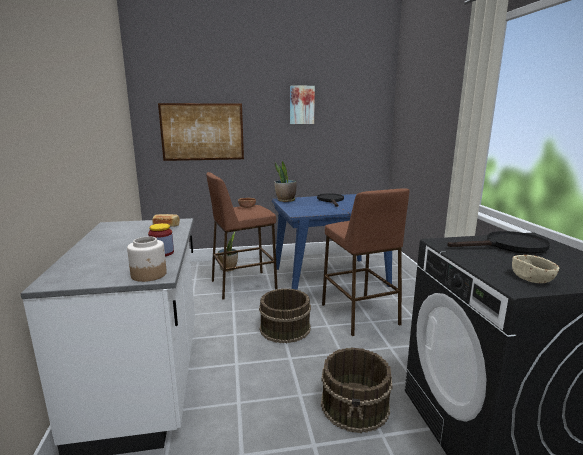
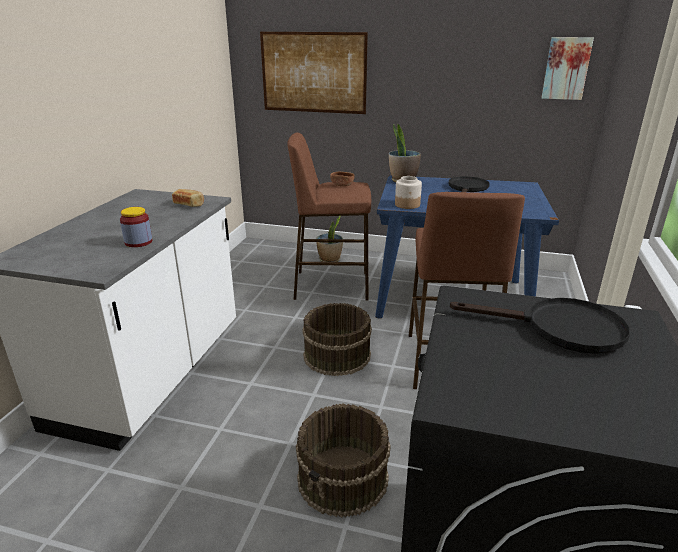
camera: 25 degrees right, 10 degrees up
jar [127,236,167,282] -> jar moved to [395,176,422,209]
picture [290,85,315,124] -> picture moved to [542,37,594,100]
beige bowl [512,255,559,283] -> none

